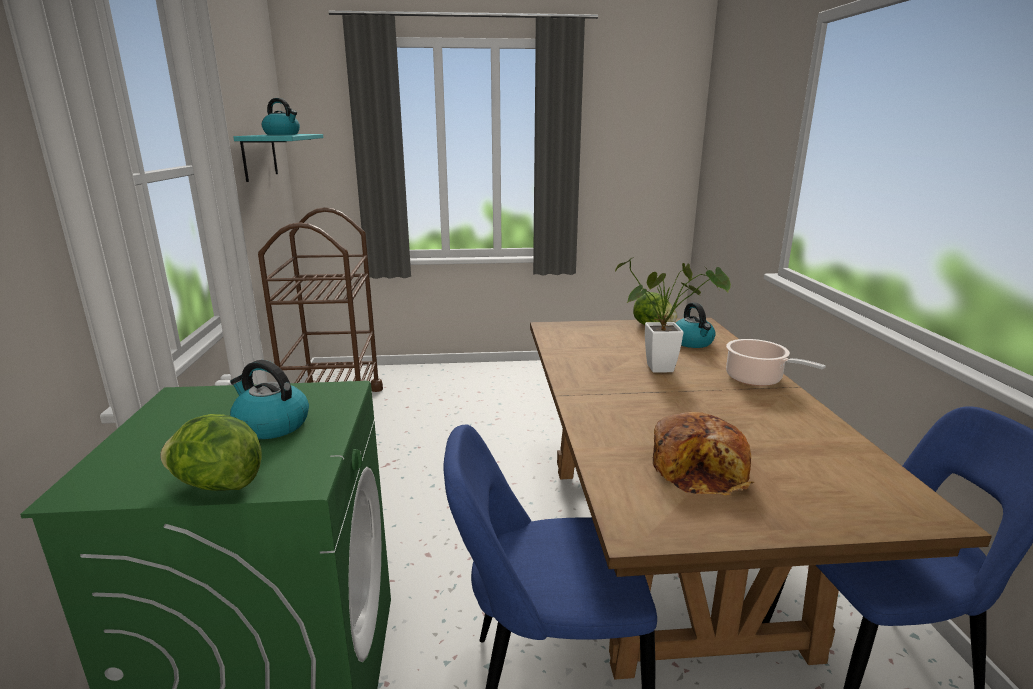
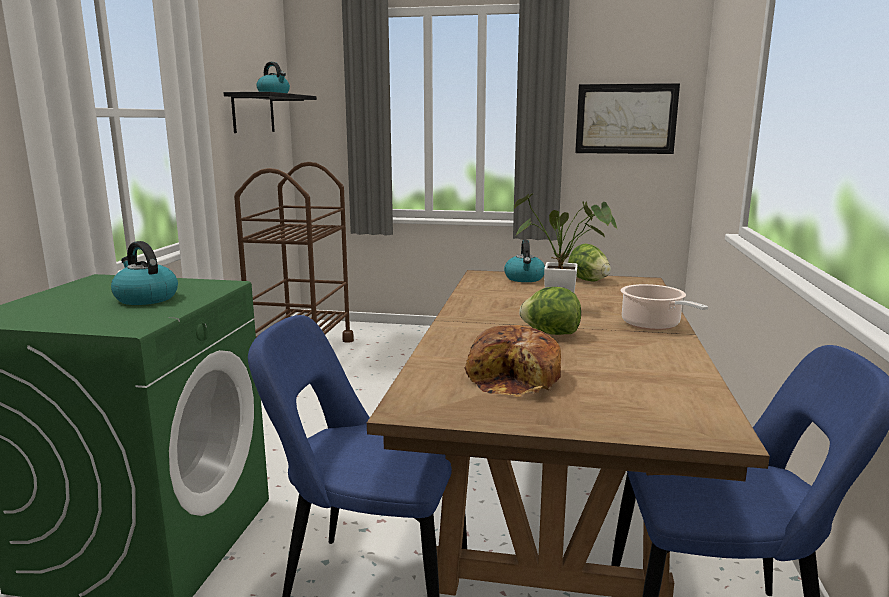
camera: 15 degrees right, 5 degrees down
lettuce [160,414,262,491] -> lettuce moved to [519,287,581,335]
turquoise shelf [234,134,323,182] -> black shelf [223,92,317,133]
kettle [676,302,716,348] -> kettle moved to [504,240,545,282]
none -> picture [575,83,680,154]

